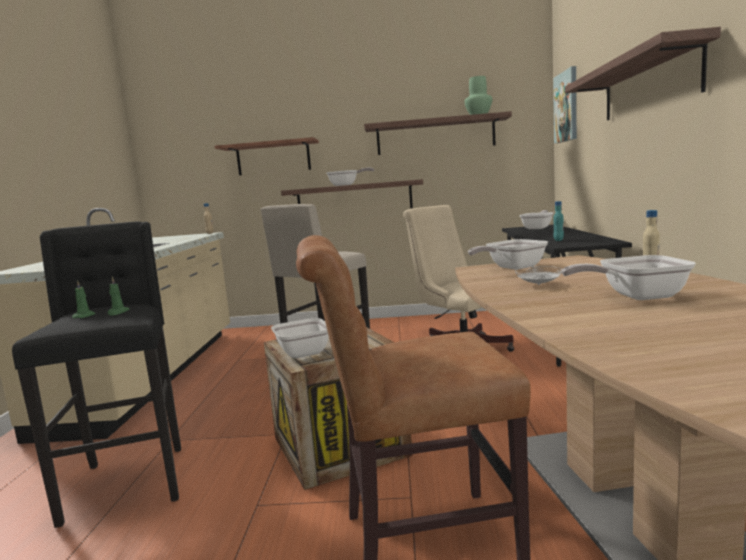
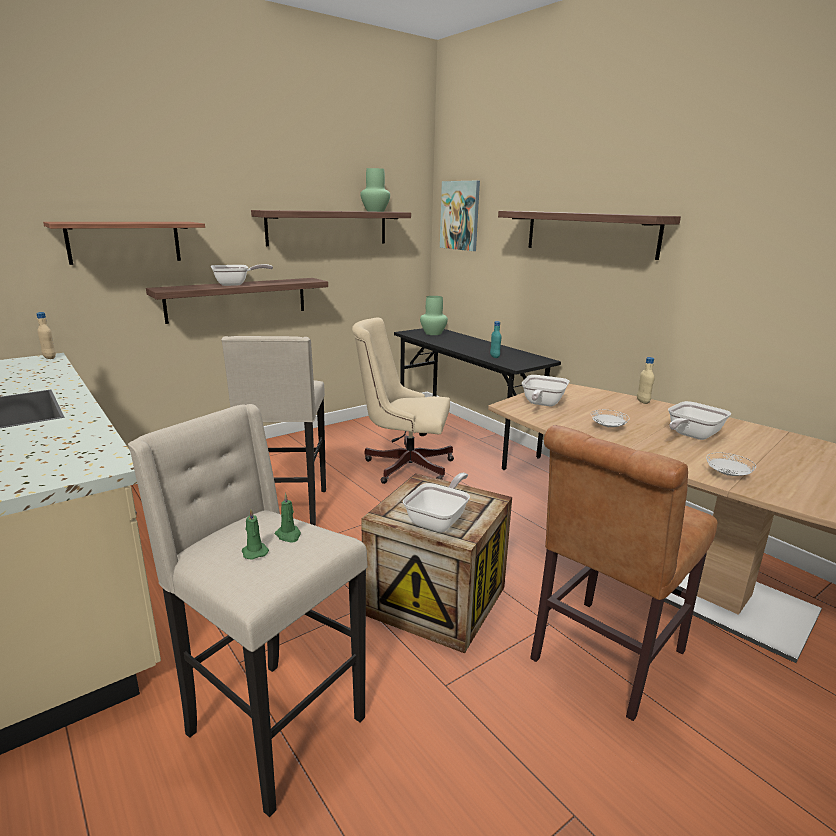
camera: 40 degrees left, 10 degrees up
black stool [12,222,181,528] -> beige stool [128,404,368,817]
frying pan [519,210,554,229] -> green vase [420,296,448,335]
none -> white plate [706,453,756,476]

